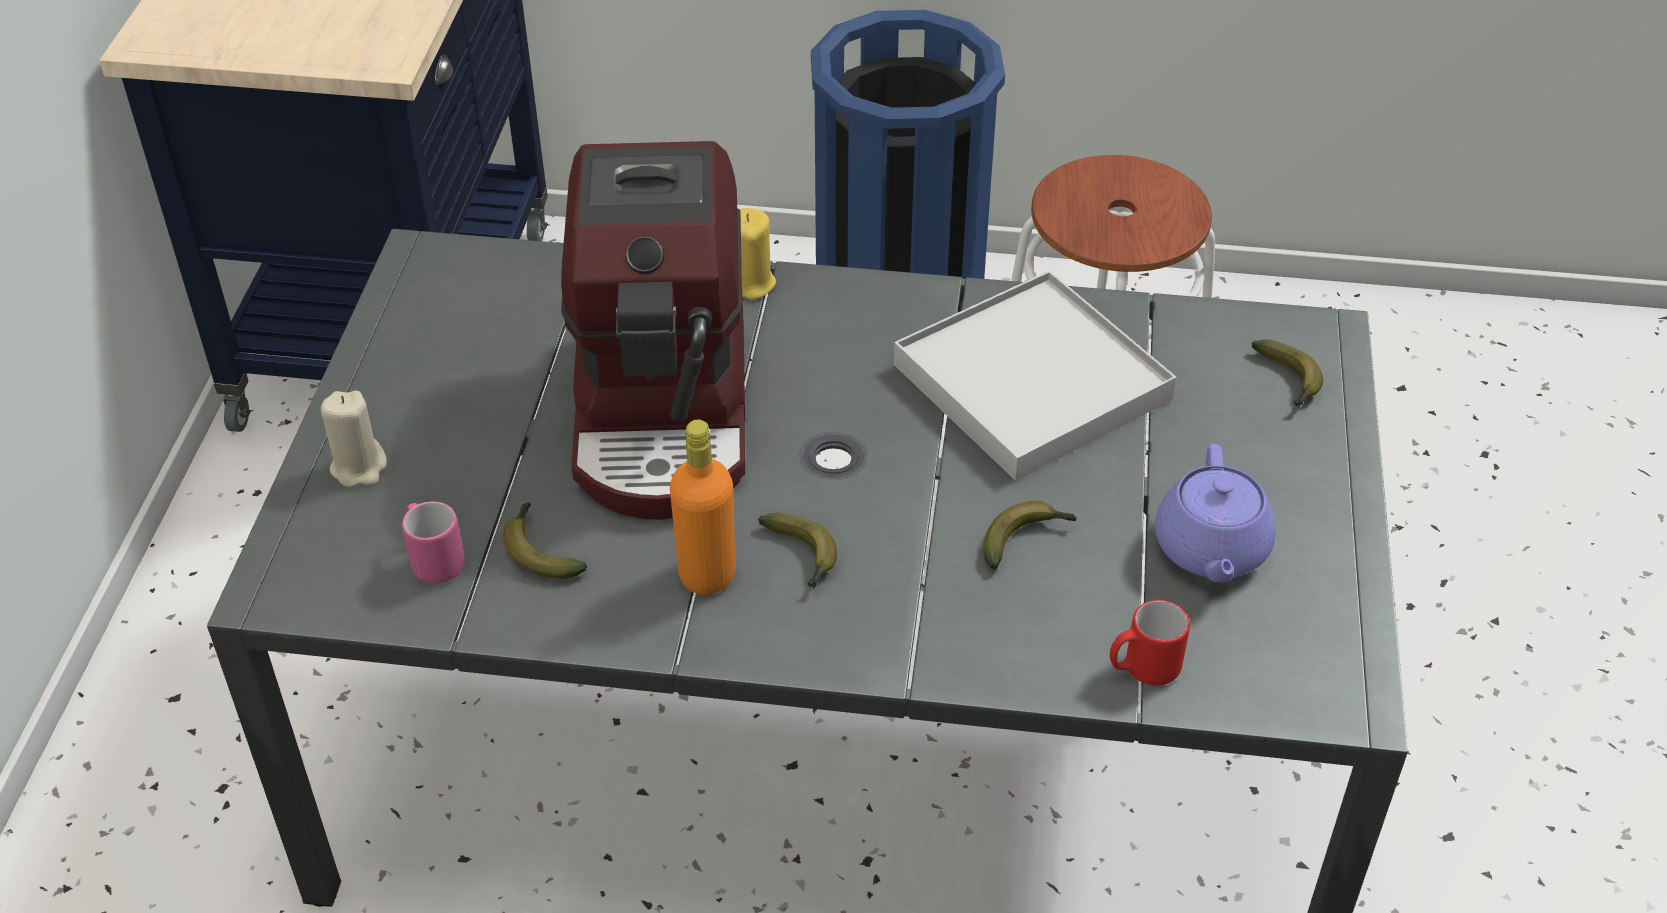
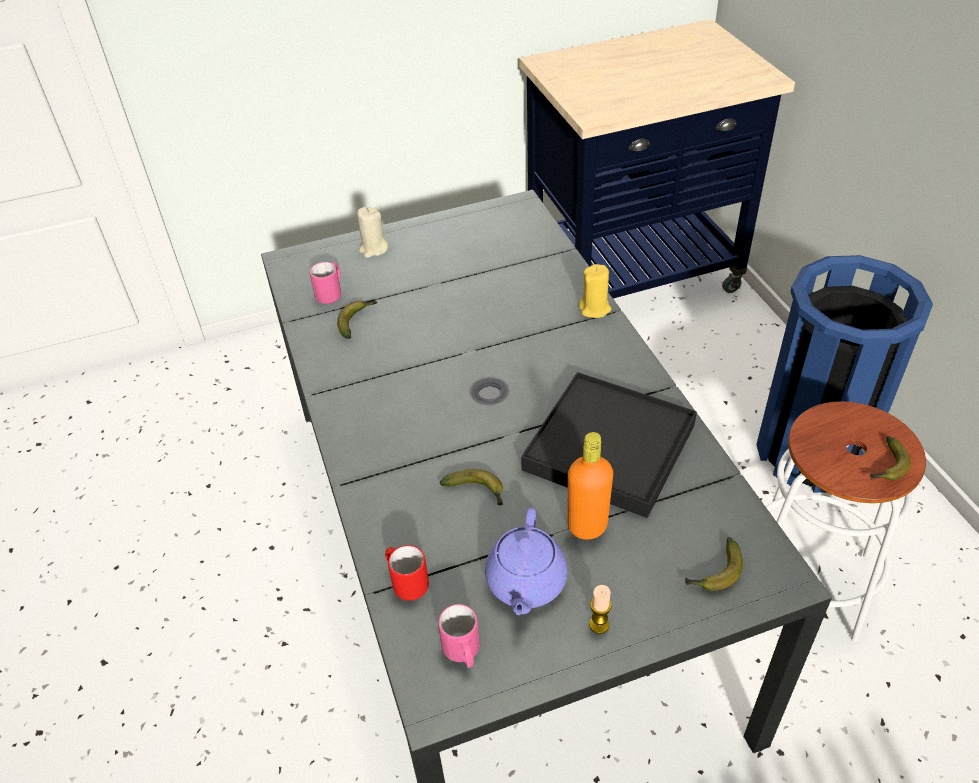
camera: 65 degrees right, 0 degrees up
coffee machine [561,141,745,520] -> none
orange bottle [670,420,735,595] -> orange bottle moved to [567,432,613,540]
banana [758,513,837,589] -> banana moved to [870,436,911,480]
white tray [894,270,1177,481] -> black tray [521,372,697,518]
purple teapot [1155,444,1276,583] -> purple teapot turned 60 degrees counterclockwise [485,508,568,615]
none -> pink mug [438,604,480,668]
none -> candle [589,585,612,634]

